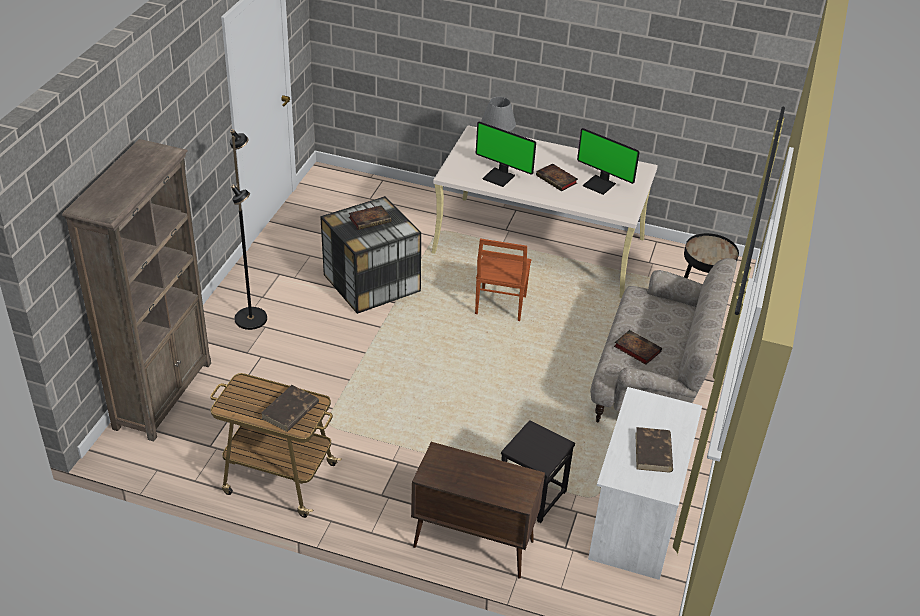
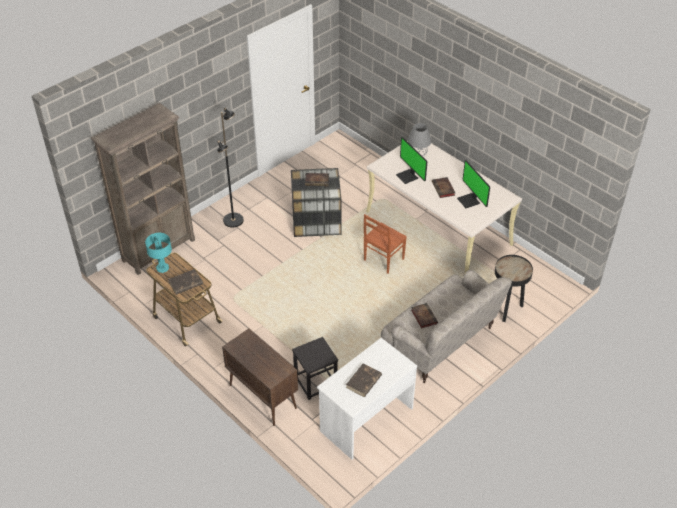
camera: 30 degrees right, 5 degrees up
none -> turquoise table lamp [145,233,172,273]

